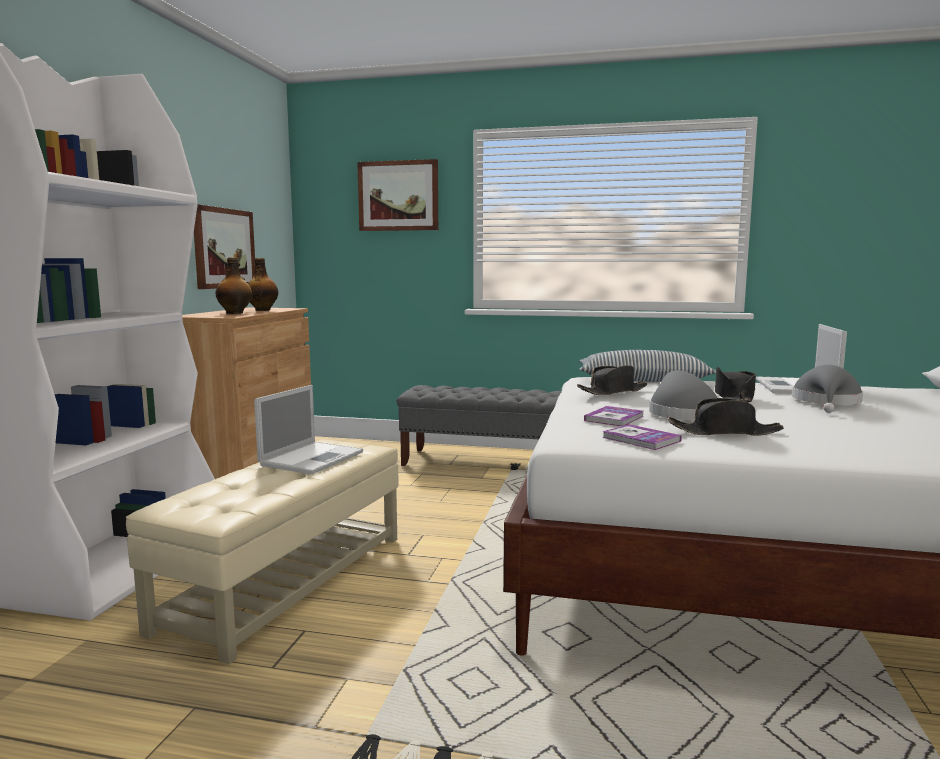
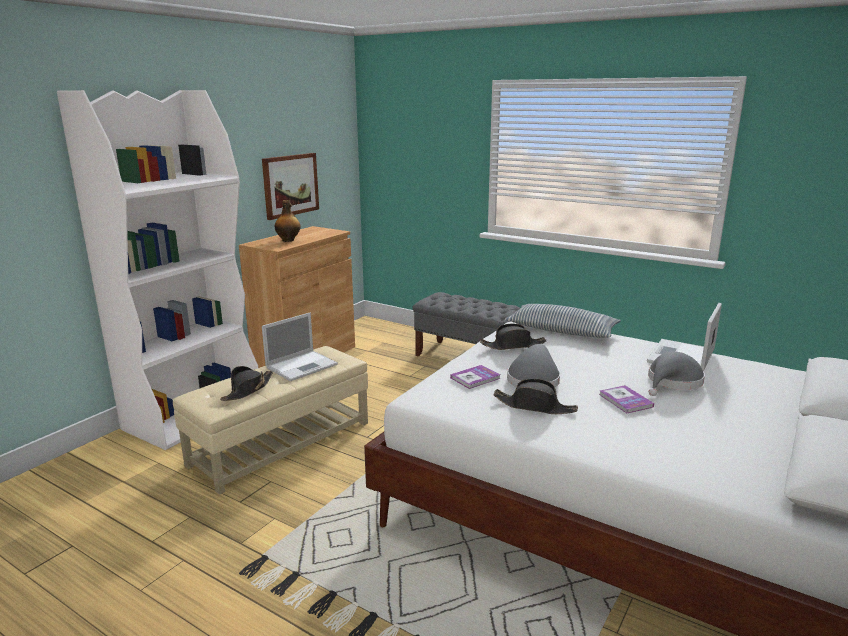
camera: 20 degrees right, 10 degrees up
bottle [248,258,278,311] -> none
picture [357,159,438,231] -> none
book [602,424,682,450] -> book moved to [599,385,654,413]
black hat [715,367,756,403] -> black hat moved to [220,366,273,401]

